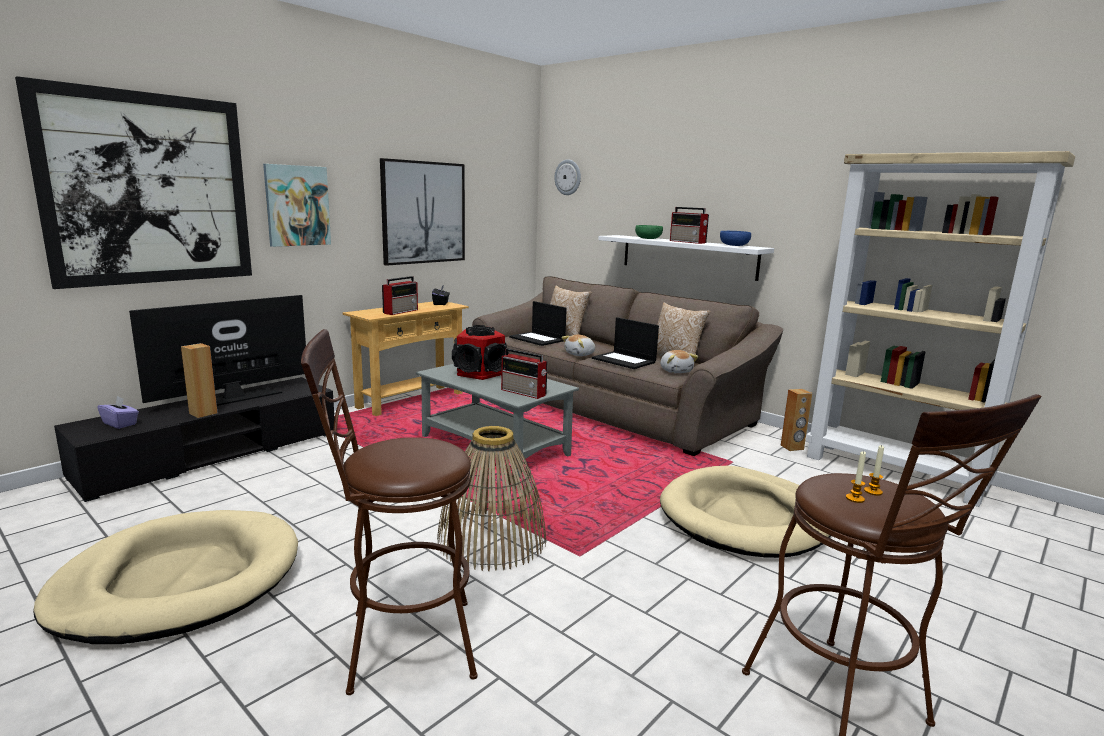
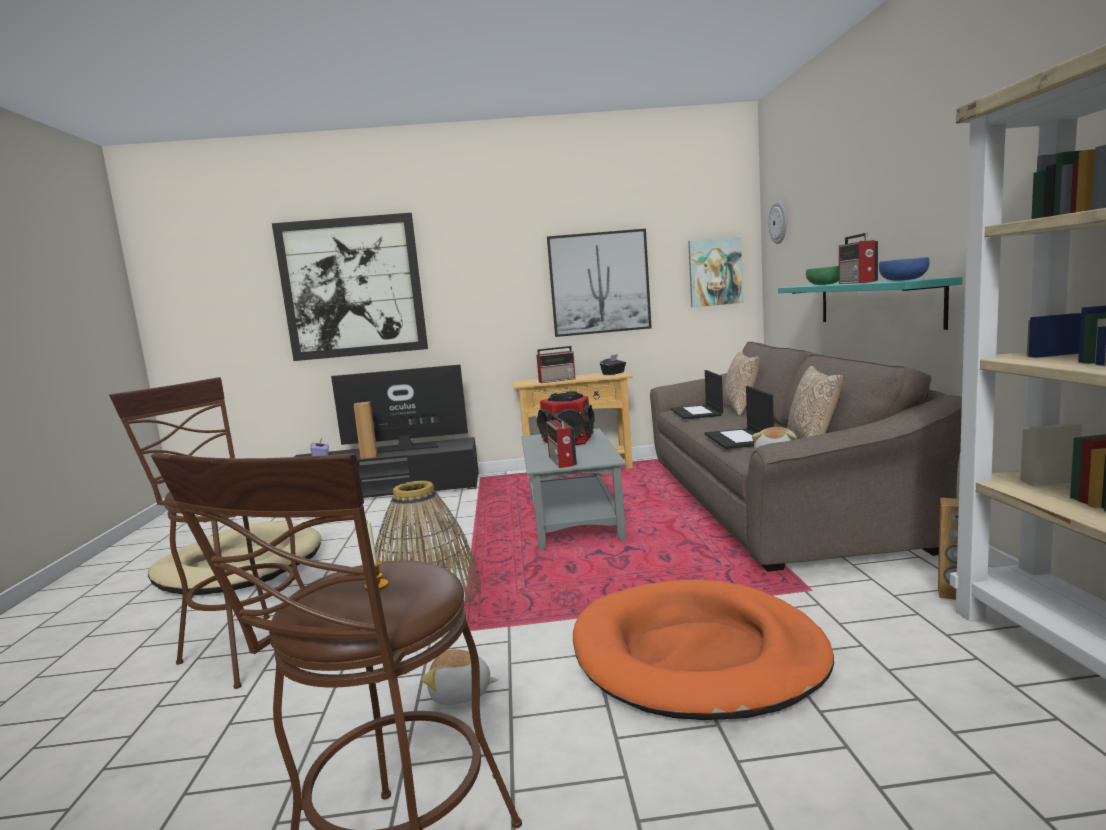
camera: 45 degrees right, 5 degrees down
picture [263,164,331,247] -> picture moved to [688,237,743,307]
plush toy [562,335,595,356] -> plush toy moved to [422,649,498,705]
white shelf [598,235,774,281] -> turquoise shelf [778,277,963,330]
beige dog bed [660,466,831,558] -> orange dog bed [573,579,834,720]
candle [846,451,866,503] -> none

